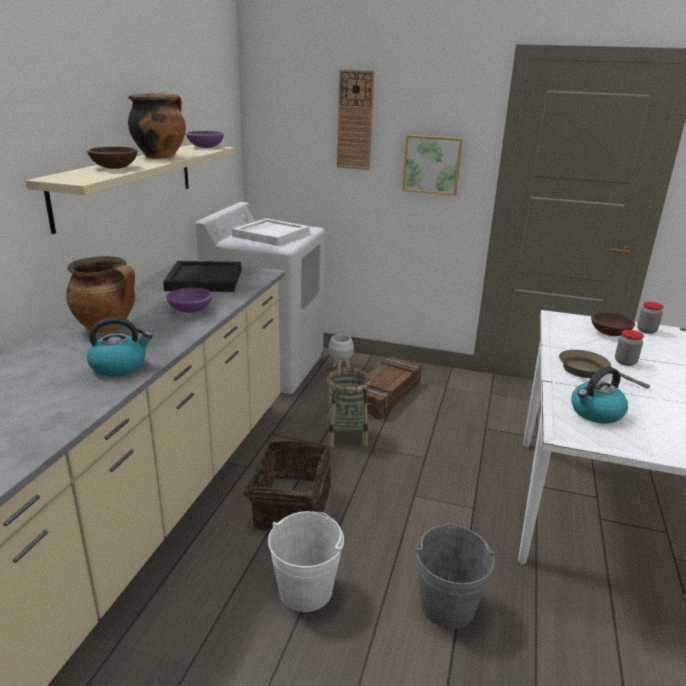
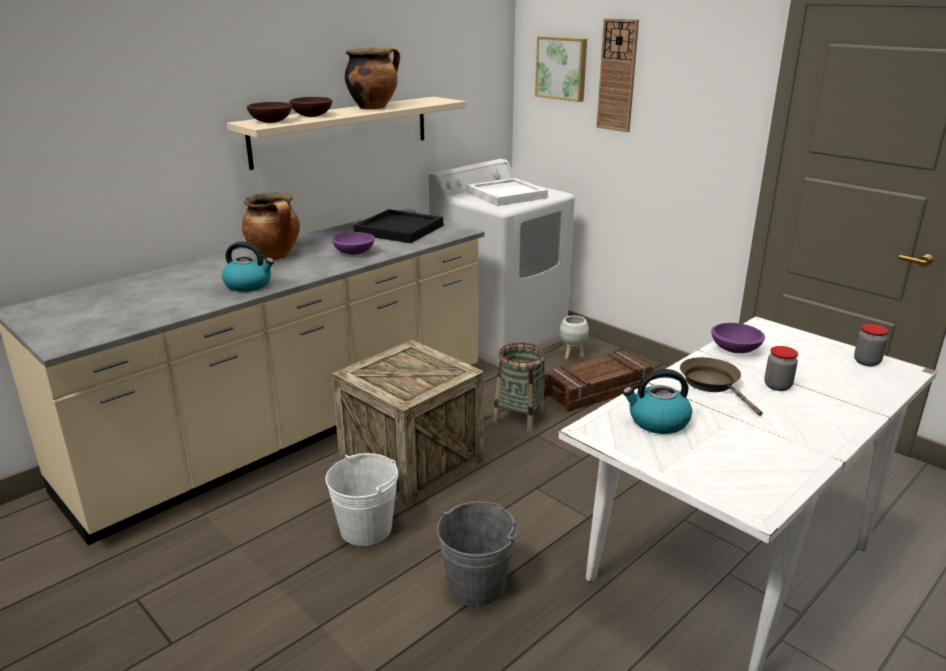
camera: 30 degrees right, 0 degrees up
purple bowl [186,131,224,148] -> purple bowl moved to [711,323,765,353]
basket [230,441,331,532] -> crate [332,340,484,507]
picture [402,135,463,196] -> picture moved to [535,36,587,102]
brown bowl [591,313,635,336] -> brown bowl moved to [247,102,292,123]

